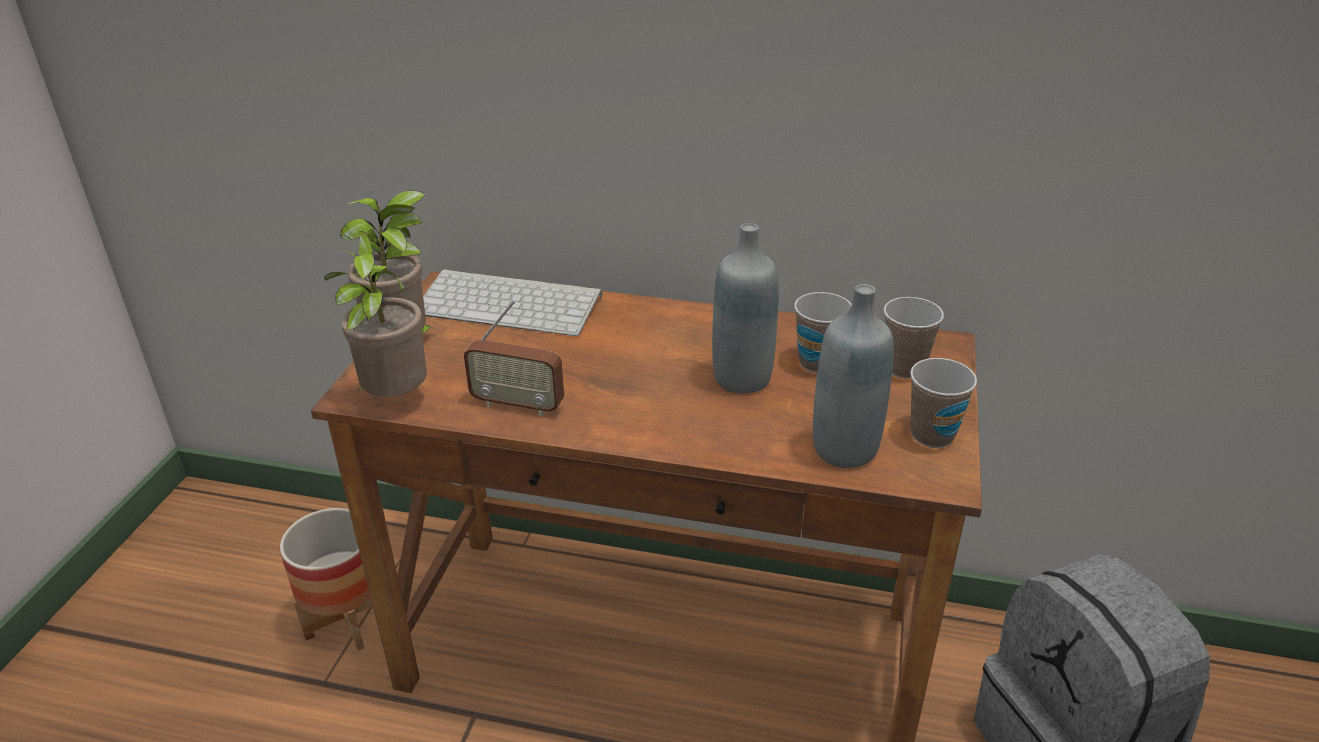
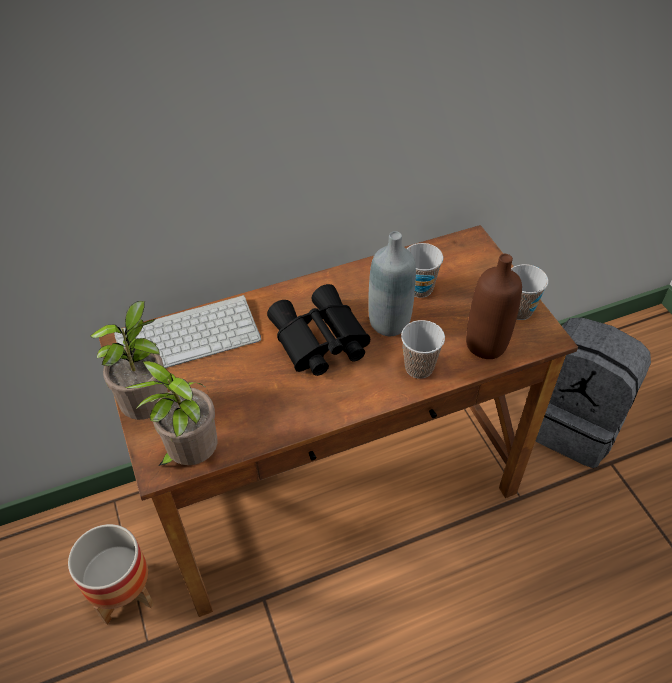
camera: 35 degrees left, 15 degrees up
radio [464,300,564,416] -> none
grey bottle [813,284,894,468] -> brown bottle [466,254,522,359]
cup [884,297,944,378] -> cup moved to [401,320,445,379]
none -> black binoculars [267,284,370,376]

